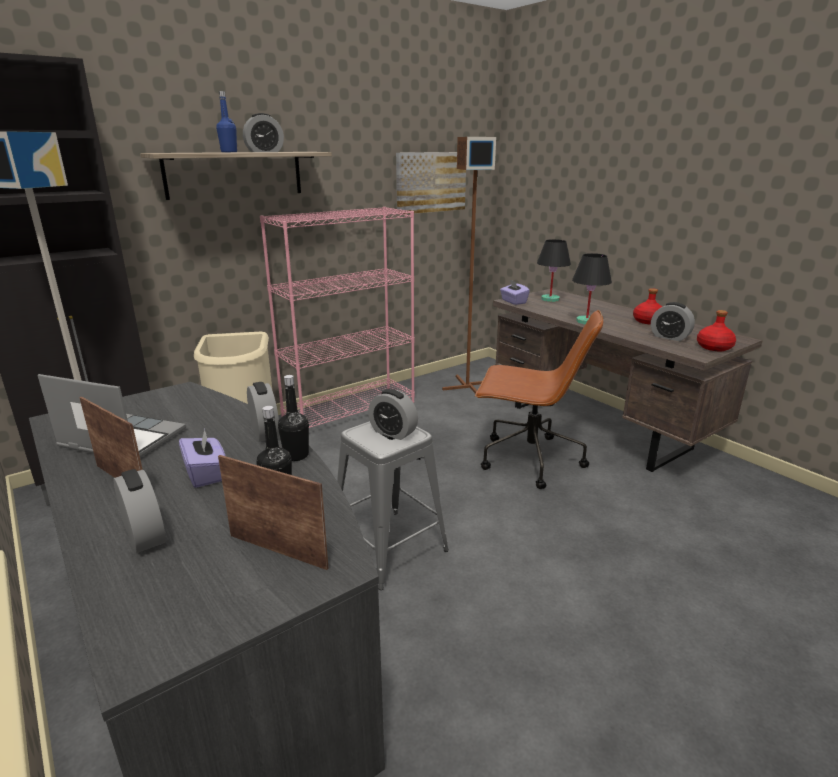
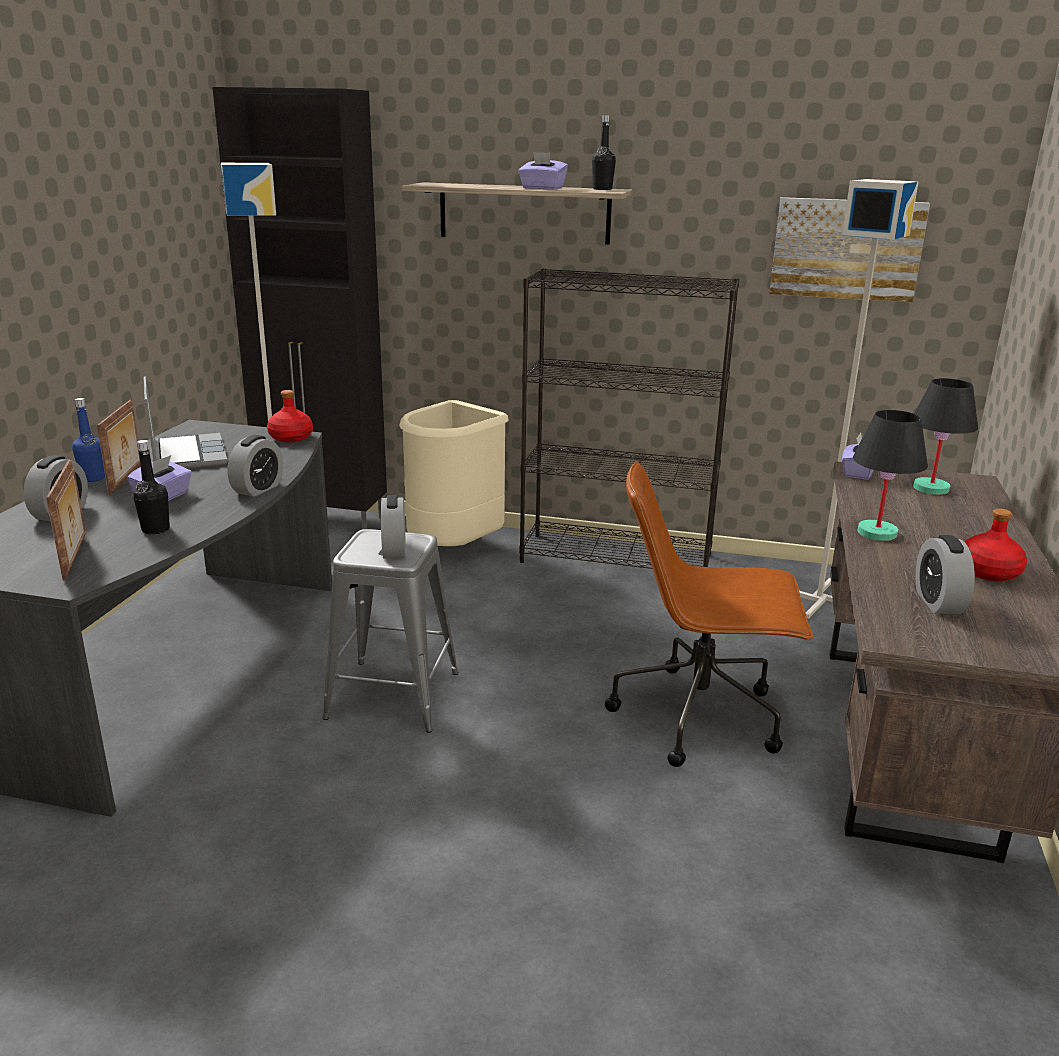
camera: 50 degrees right, 0 degrees up
blue bottle [216,91,237,152] -> blue bottle moved to [72,398,105,482]
alarm clock [243,113,284,152] -> purple tissue box [518,152,568,190]
pink bookcase [260,207,415,428] -> black bookcase [519,268,740,569]
black bottle [278,375,309,461] -> black bottle moved to [592,115,616,190]
brown floor lamp [442,137,496,394] -> grey floor lamp [799,179,918,619]
brown office chair [475,310,603,489] -> brown office chair turned 120 degrees clockwise [605,461,814,767]
red bottle [697,310,736,351] -> red bottle moved to [267,390,313,442]

